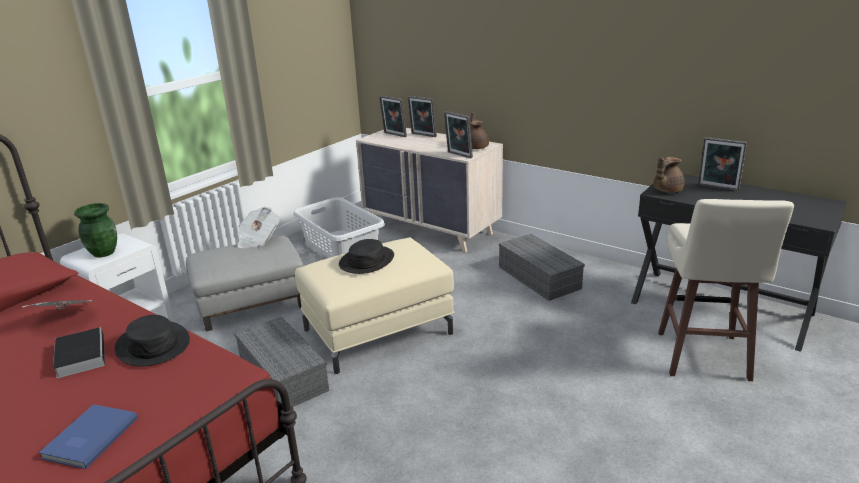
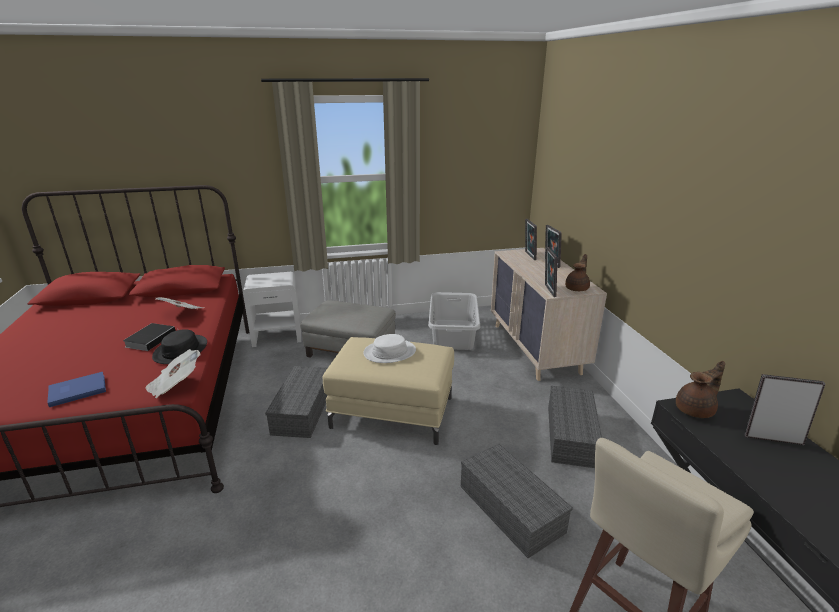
camera: 40 degrees right, 0 degrees up
green vase [74,203,117,258] -> none
newspaper [237,207,280,248] -> newspaper moved to [145,349,201,398]
black hat [339,239,394,274] -> white hat [363,334,416,363]
brown teapot [653,157,685,193] -> brown teapot turned 150 degrees clockwise [676,361,725,418]
picture frame [698,137,747,191] -> picture frame turned 120 degrees clockwise [744,374,826,445]
none -> grey storage box [461,444,573,558]

